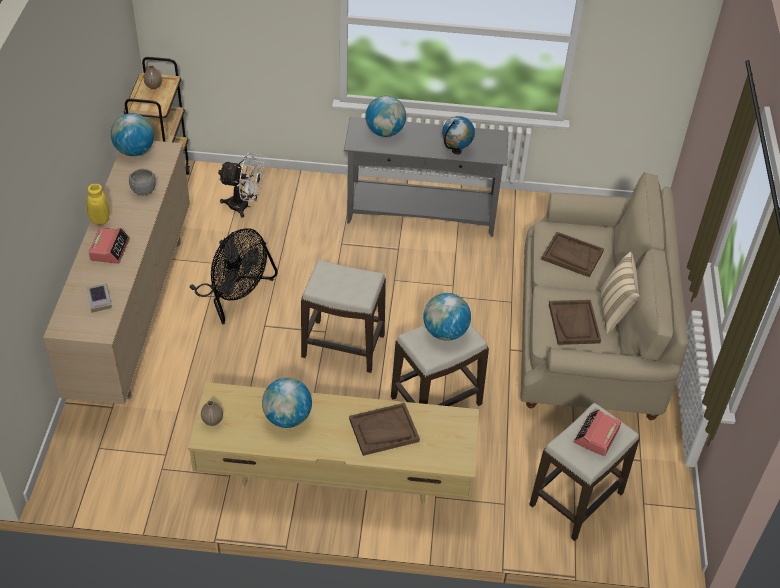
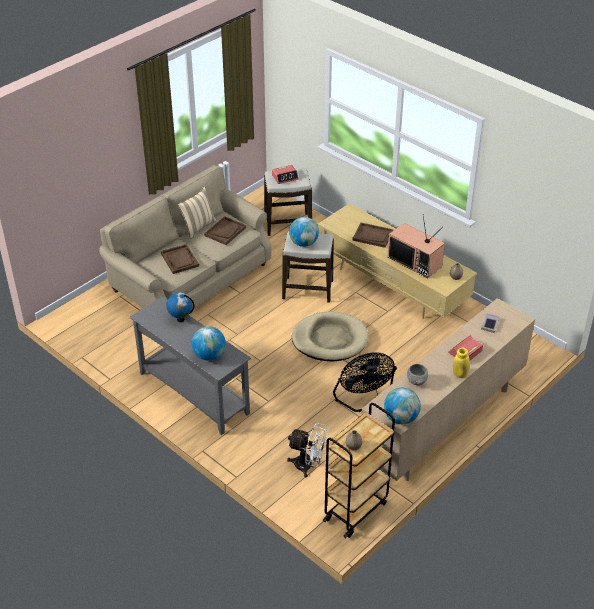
camera: 140 degrees left, 5 degrees down
white fan [218,152,264,218] -> white fan turned 150 degrees clockwise [287,423,329,478]
globe [262,378,312,428] -> television [387,216,445,278]
stool [301,260,386,373] -> beige dog bed [292,311,369,361]

